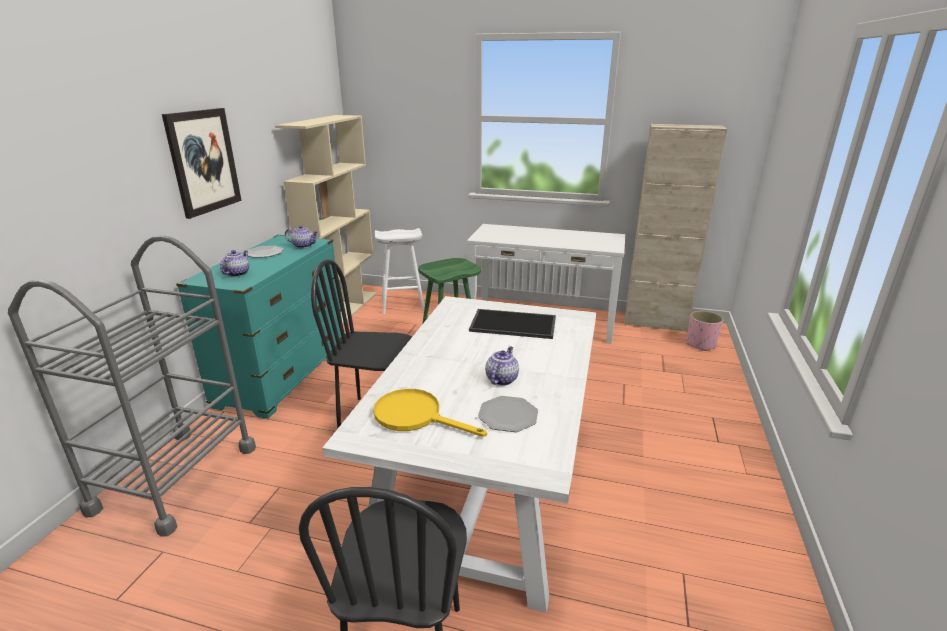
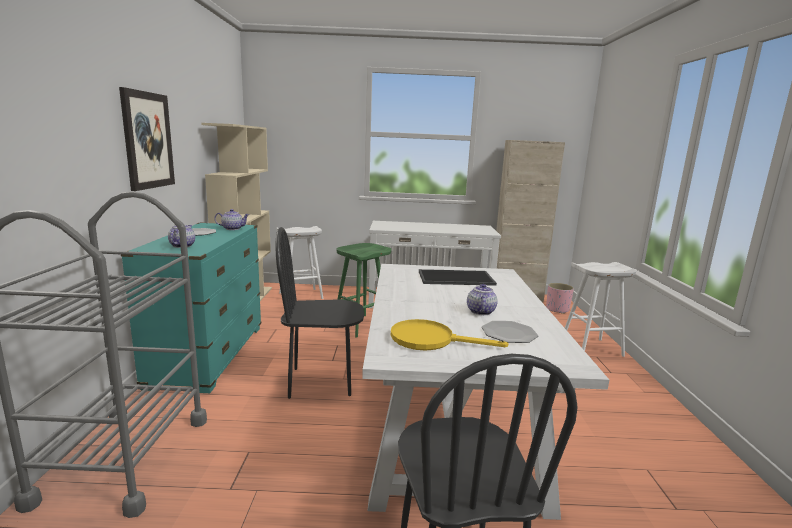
camera: 15 degrees left, 10 degrees down
none -> white stool [565,262,636,357]

